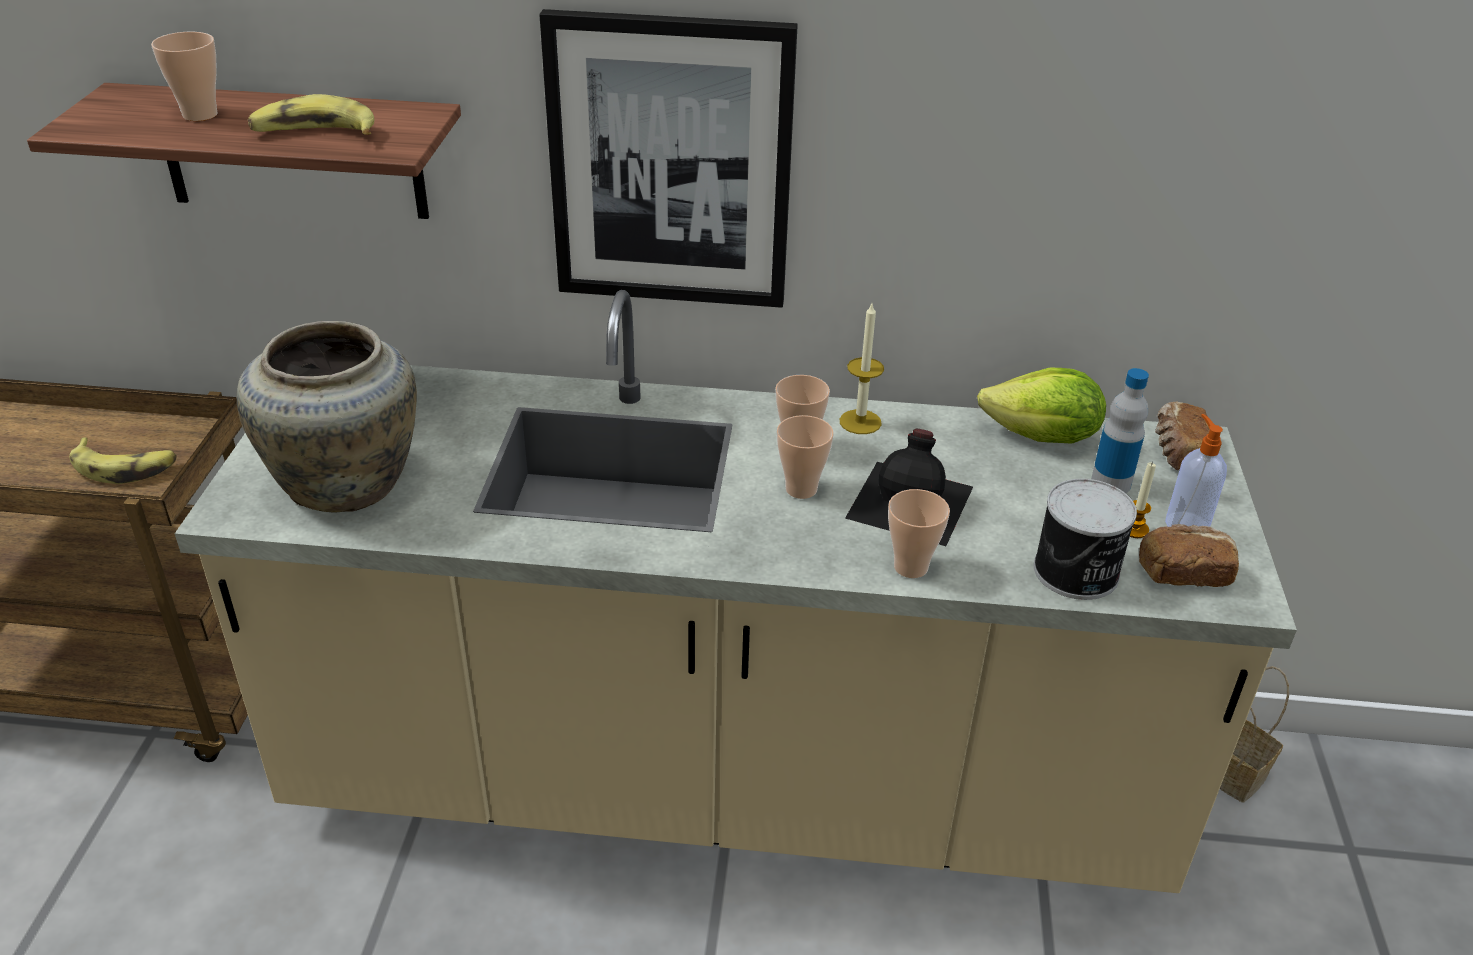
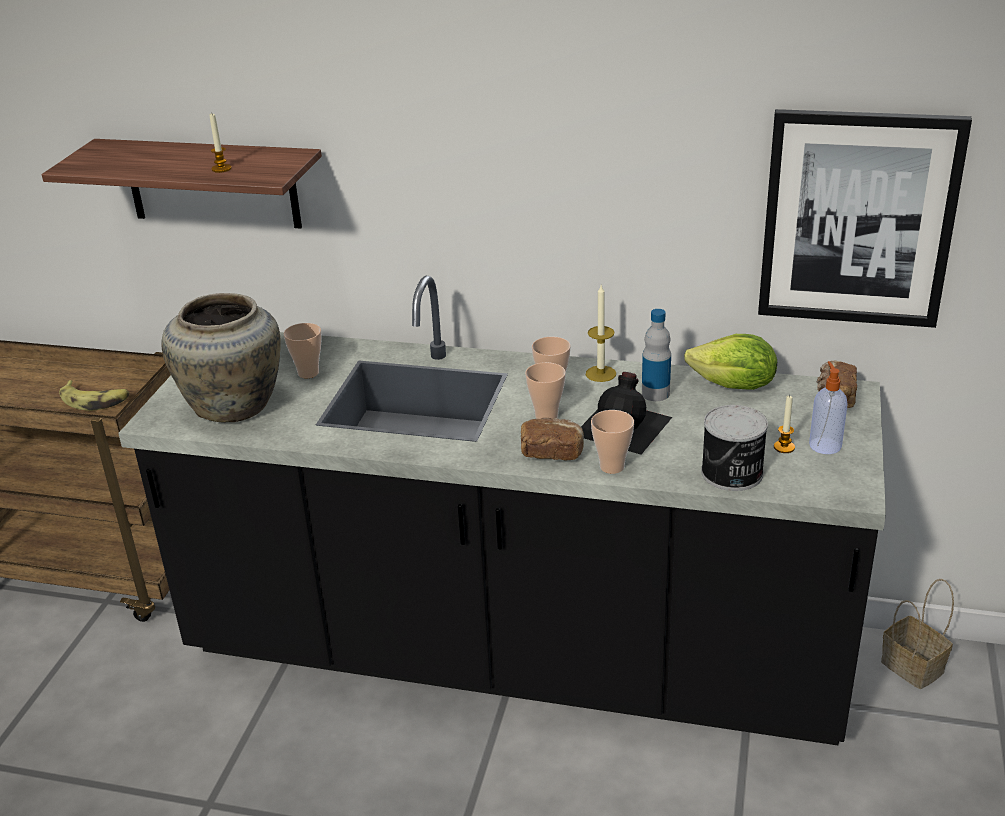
camera: 10 degrees right, 5 degrees down
cup [151,32,218,121] -> cup moved to [283,323,322,378]
beige counter [175,290,1297,893] -> black counter [118,276,886,745]
banana [248,94,374,135] -> candle [209,114,232,173]
picture [539,9,798,308] -> picture moved to [758,109,972,328]
bottle [1091,368,1149,493] -> bottle moved to [642,309,671,401]
bread [1139,524,1239,587] -> bread moved to [521,418,584,461]

